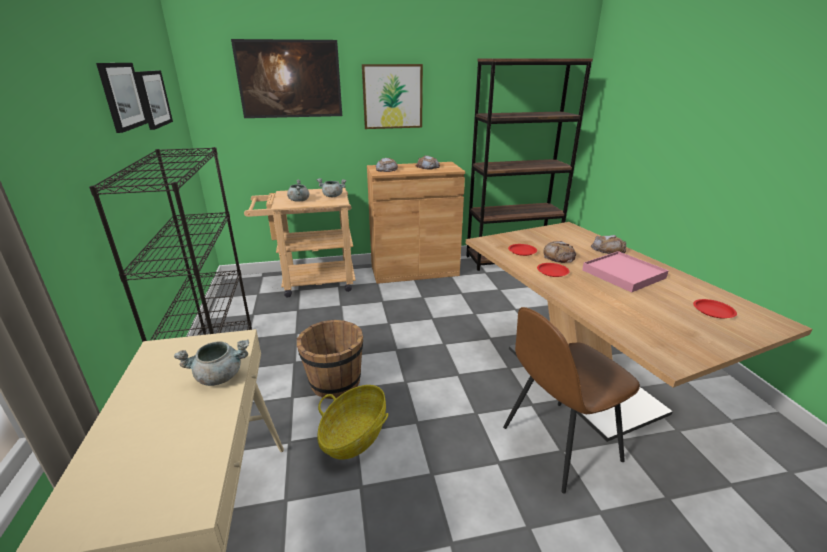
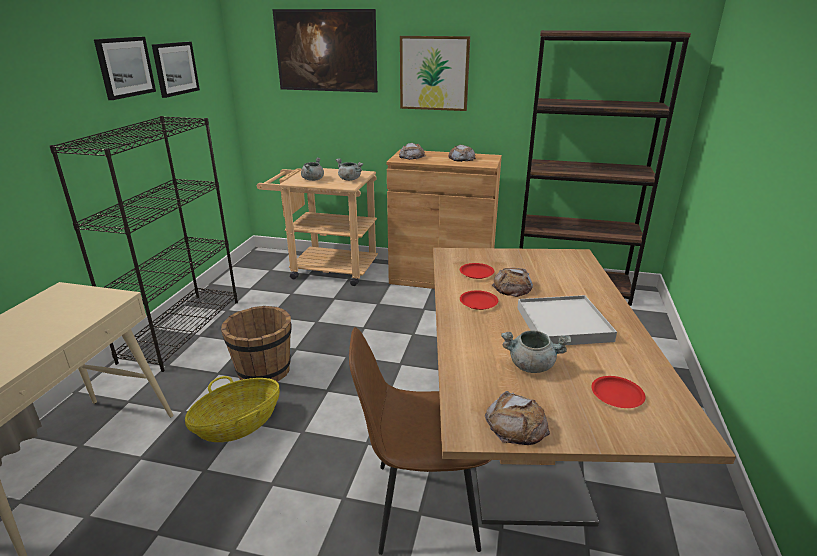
camera: 25 degrees right, 0 degrees up
grey cooking pot [174,339,249,386] -> grey cooking pot moved to [501,331,571,373]
pink tray [582,251,669,292] -> white tray [517,295,617,345]
bread [591,235,627,254] -> bread moved to [485,391,550,445]

